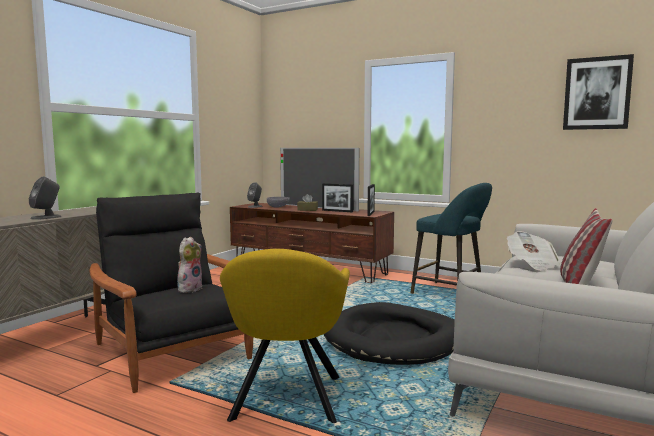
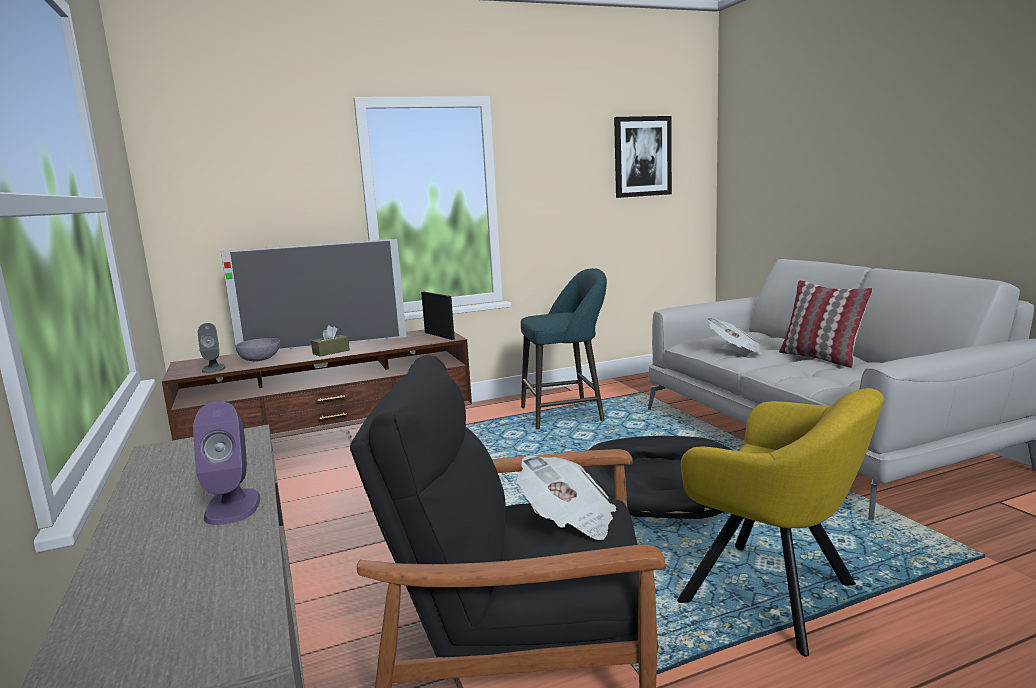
camera: 50 degrees left, 5 degrees up
grey speaker [29,176,61,220] -> purple speaker [193,401,260,525]
plush toy [177,237,203,293] -> newspaper [517,455,617,540]
picture frame [322,183,353,212] -> none

